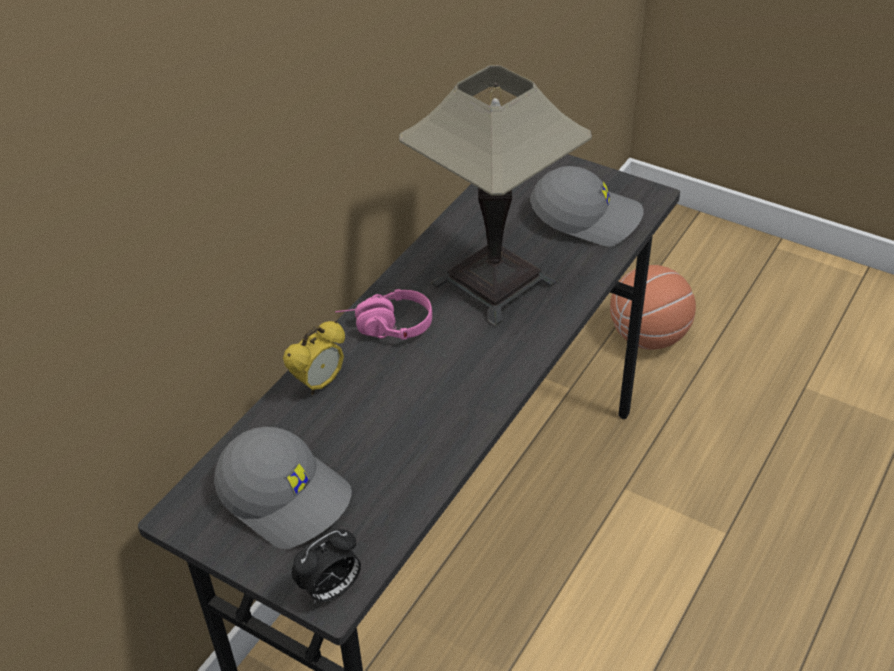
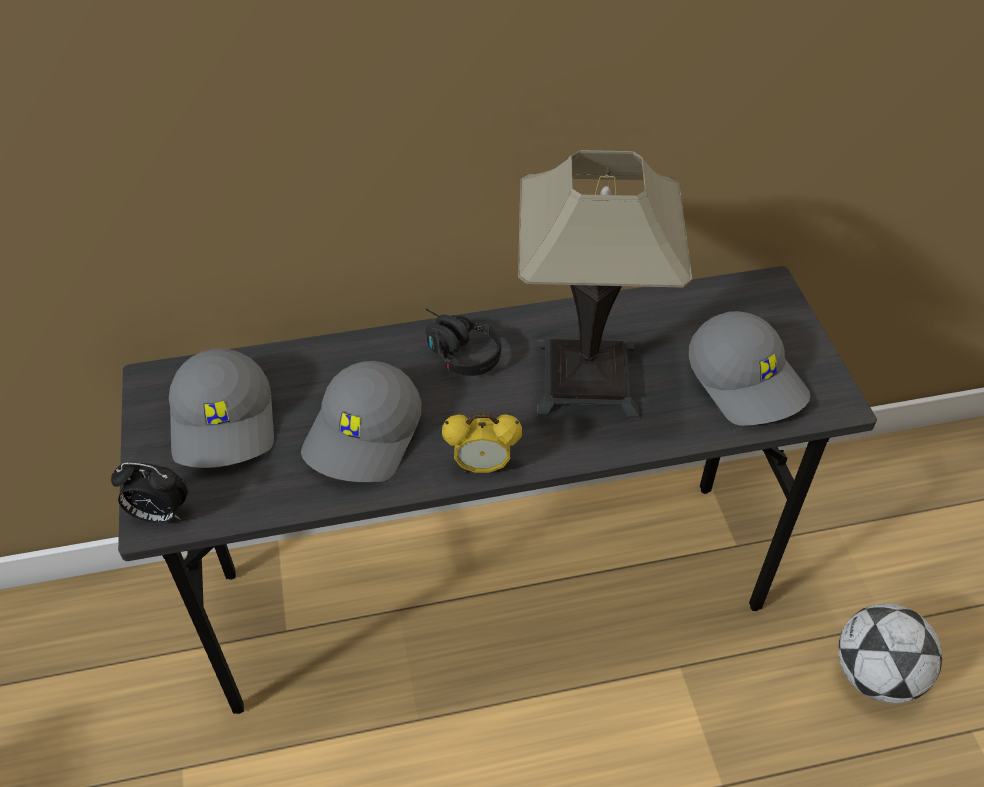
camera: 45 degrees right, 5 degrees up
alarm clock [283,321,345,395] -> alarm clock moved to [442,413,522,473]
pink headphones [335,289,432,340] -> black headphones [426,309,501,376]
basketball [610,265,696,350] -> none
none -> grey cap [301,361,421,482]
none -> football [838,603,942,704]

